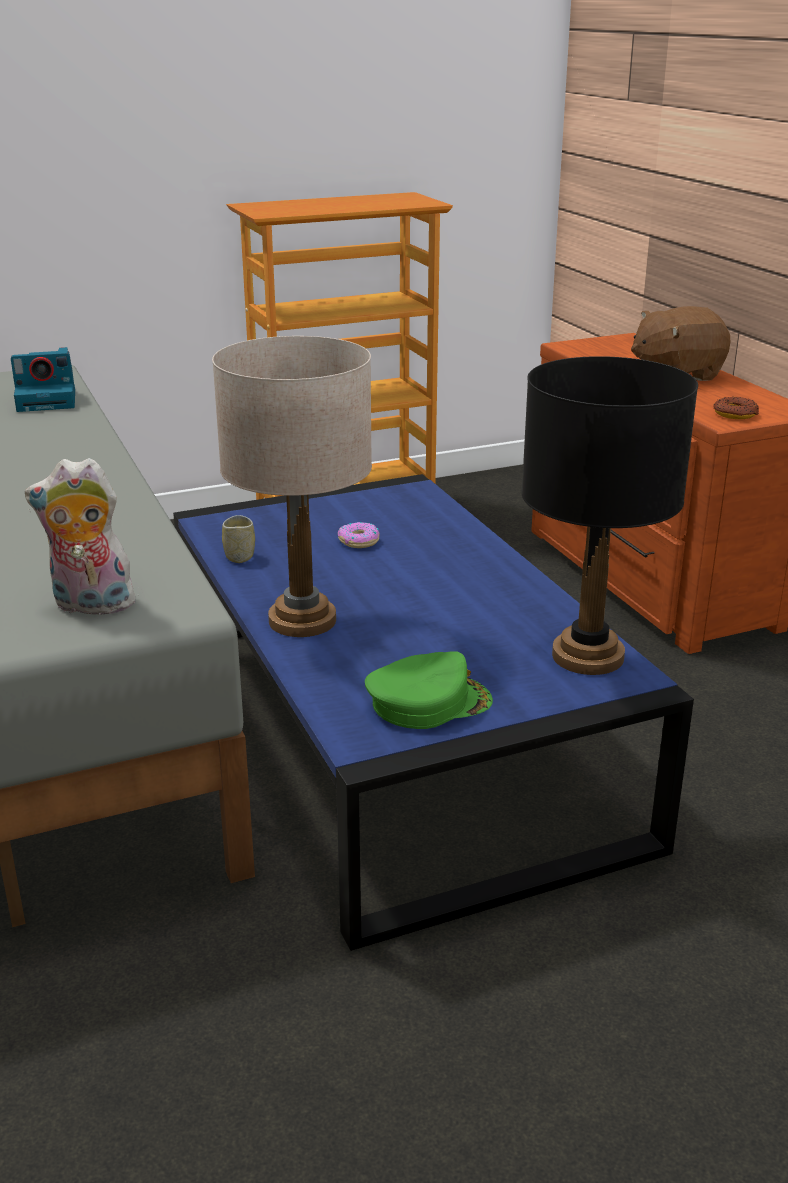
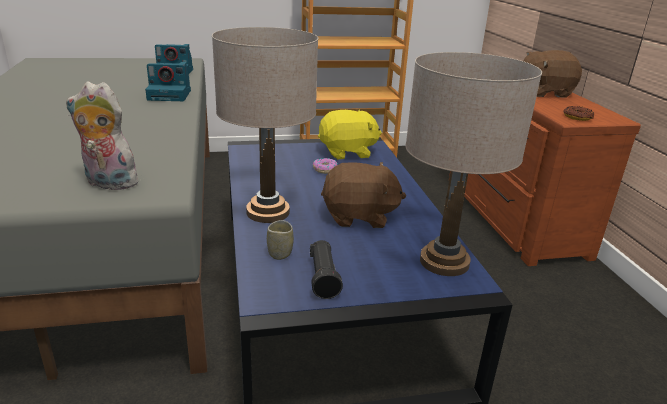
camera: 10 degrees right, 0 degrees up
cup [222,515,255,563] -> cup moved to [267,220,294,260]
green cap [365,651,493,729] -> black flashlight [310,240,343,299]
black table lamp [521,356,698,675] -> beige table lamp [405,52,542,276]
none -> camera [145,62,191,101]
none -> yellow plush toy [318,109,382,159]
none -> brown plush toy [321,162,406,228]

